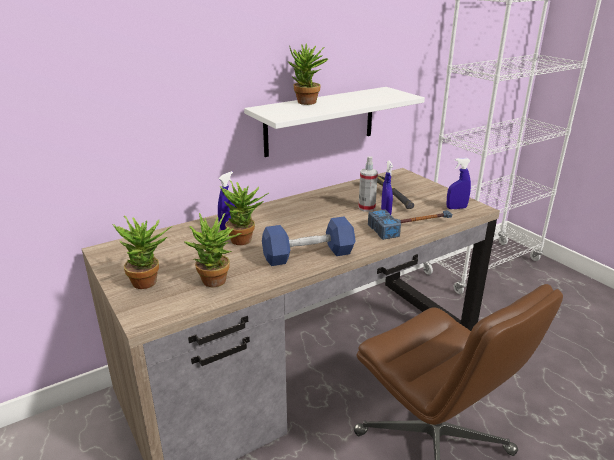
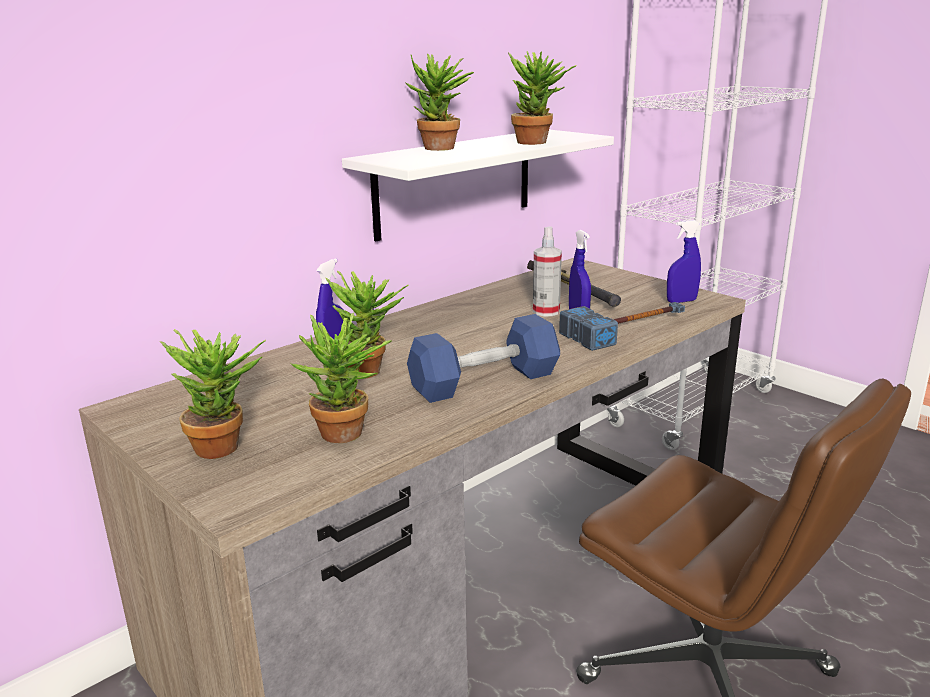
camera: 10 degrees left, 5 degrees down
none -> potted plant [508,51,577,145]

